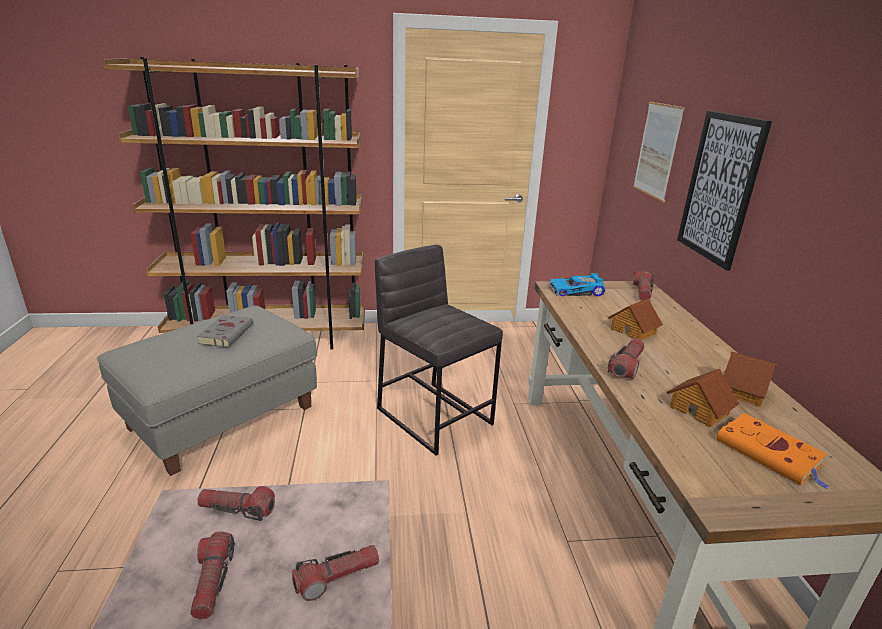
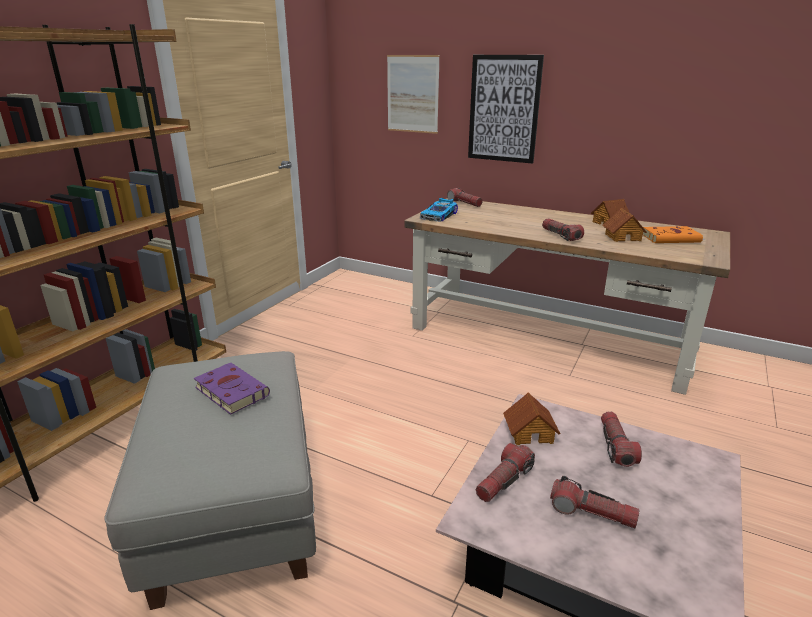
camera: 55 degrees left, 0 degrees up
grey book [197,315,253,347] -> purple book [194,363,270,415]
grey stool [375,245,503,456] -> none
toy house [608,298,663,340] -> toy house moved to [503,392,560,445]

